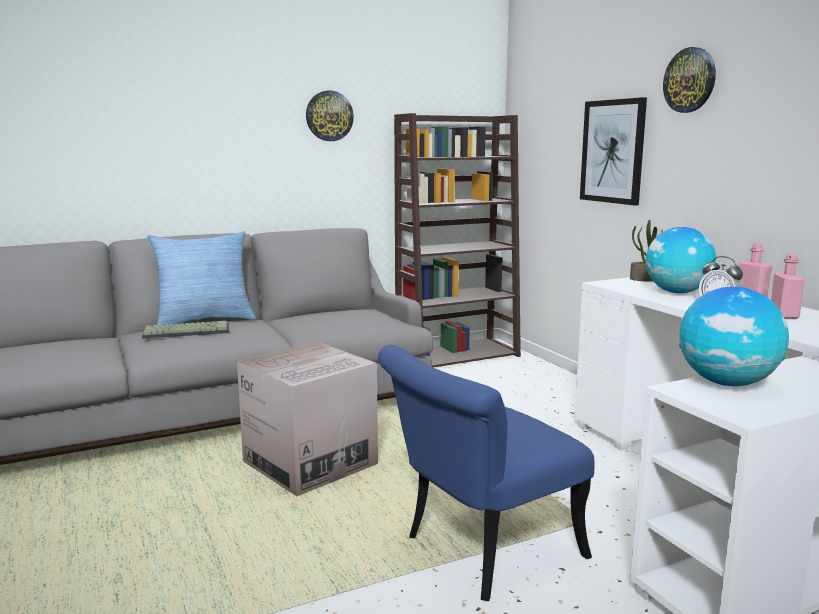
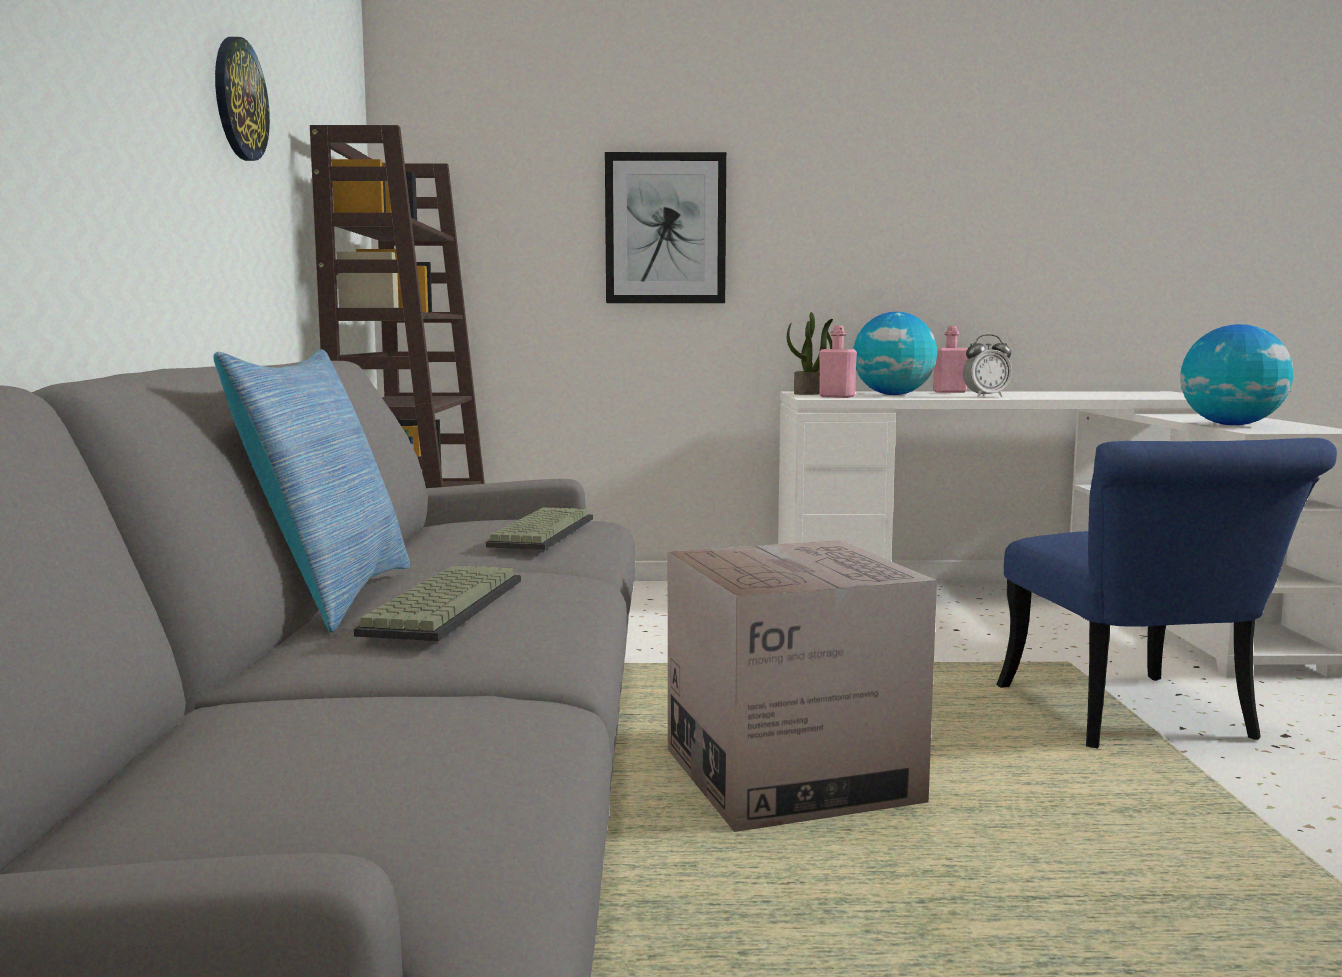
camera: 65 degrees left, 5 degrees down
wall clock [663,47,716,113] -> none
pink bottle [771,253,805,319] -> pink bottle moved to [819,325,857,398]
none -> keyboard [486,507,593,550]

